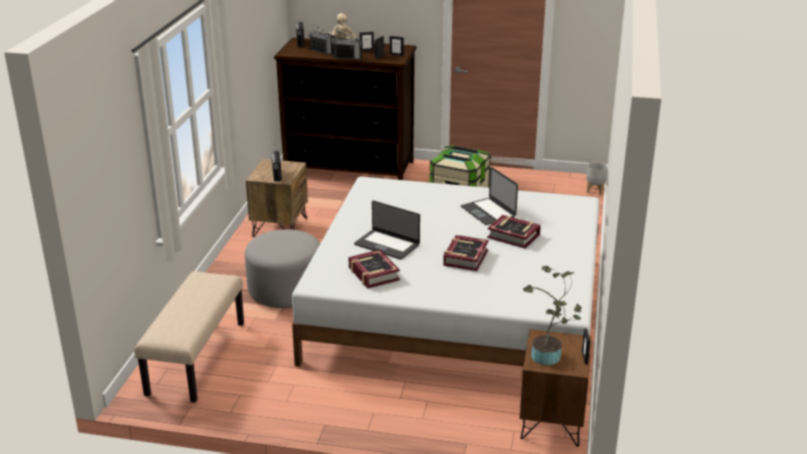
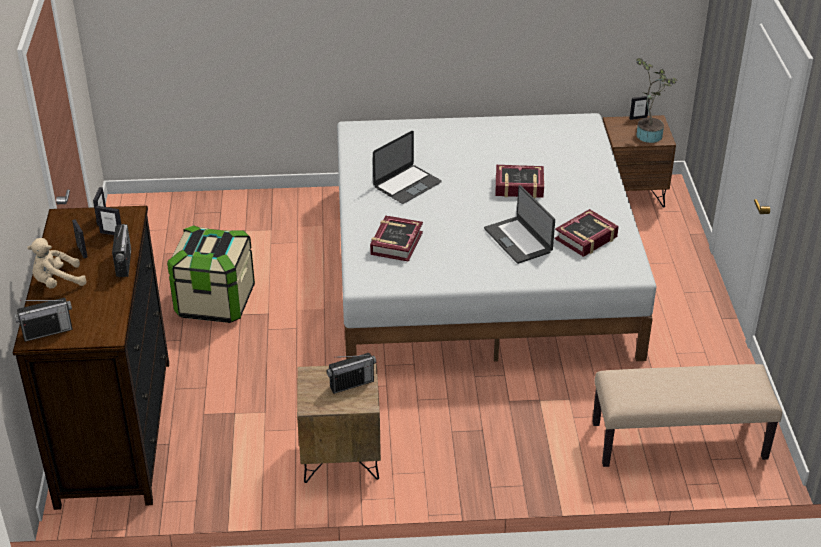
camera: 105 degrees left, 10 degrees up
grey ottoman [245,229,320,308] -> none
radio [309,24,335,55] -> none
laptop [354,200,420,260] -> laptop turned 135 degrees clockwise [484,185,555,264]
book [487,215,541,249] -> book moved to [370,215,423,262]
grey planter [586,162,608,195] -> none

